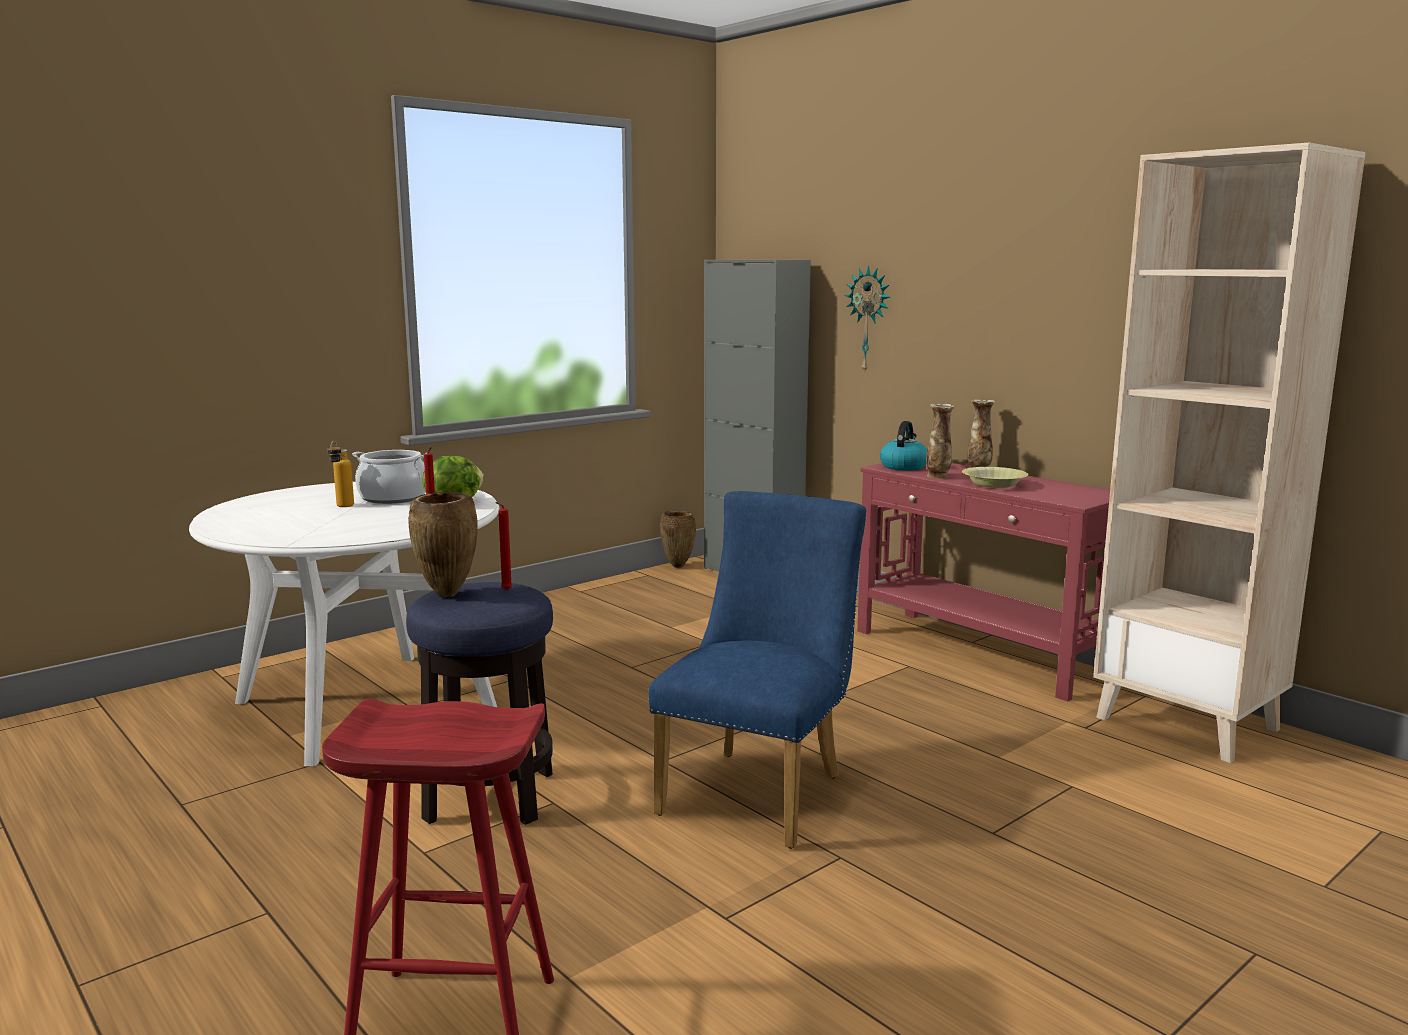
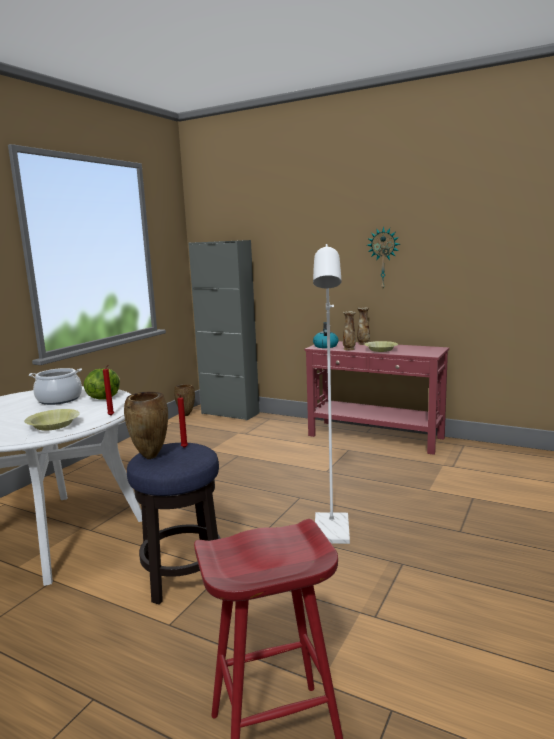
camera: 20 degrees left, 0 degrees up
bottle [327,441,354,507] -> none
blue chair [648,491,866,849] -> white floor lamp [313,244,350,544]
wall clock [845,265,890,374] -> wall clock moved to [367,227,400,289]
beige bookcase [1093,143,1366,763] -> none
none -> yellow bowl [24,409,80,431]

